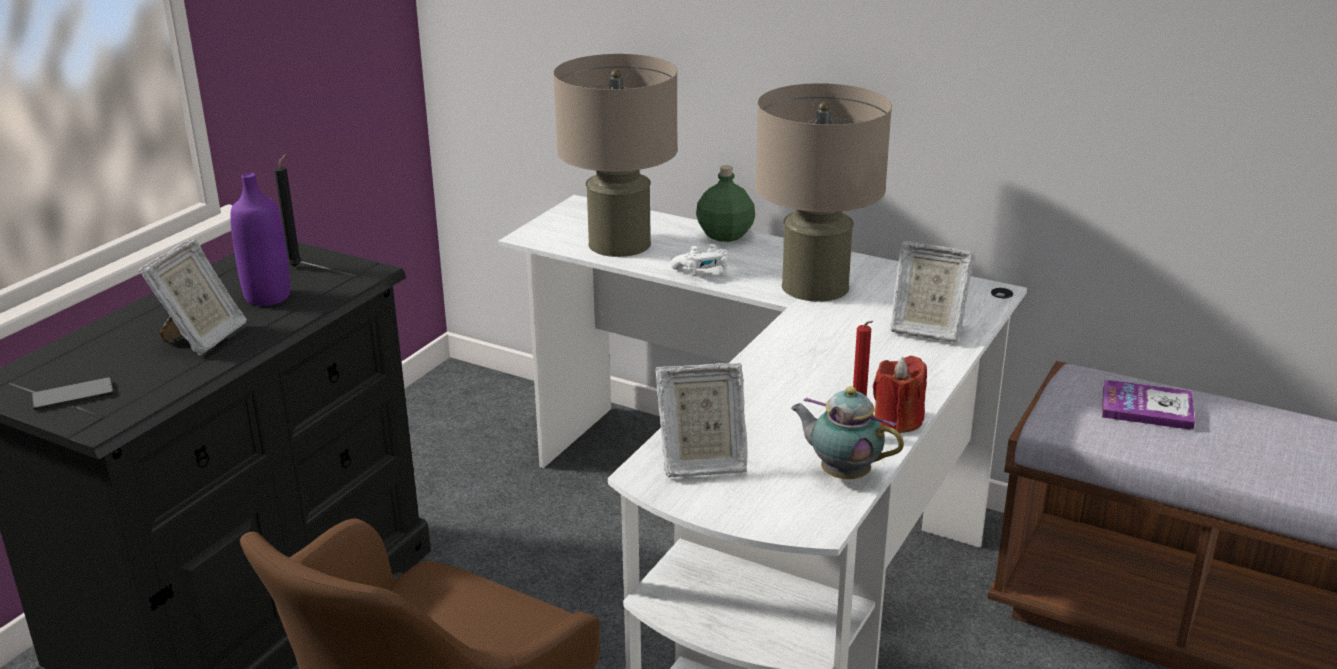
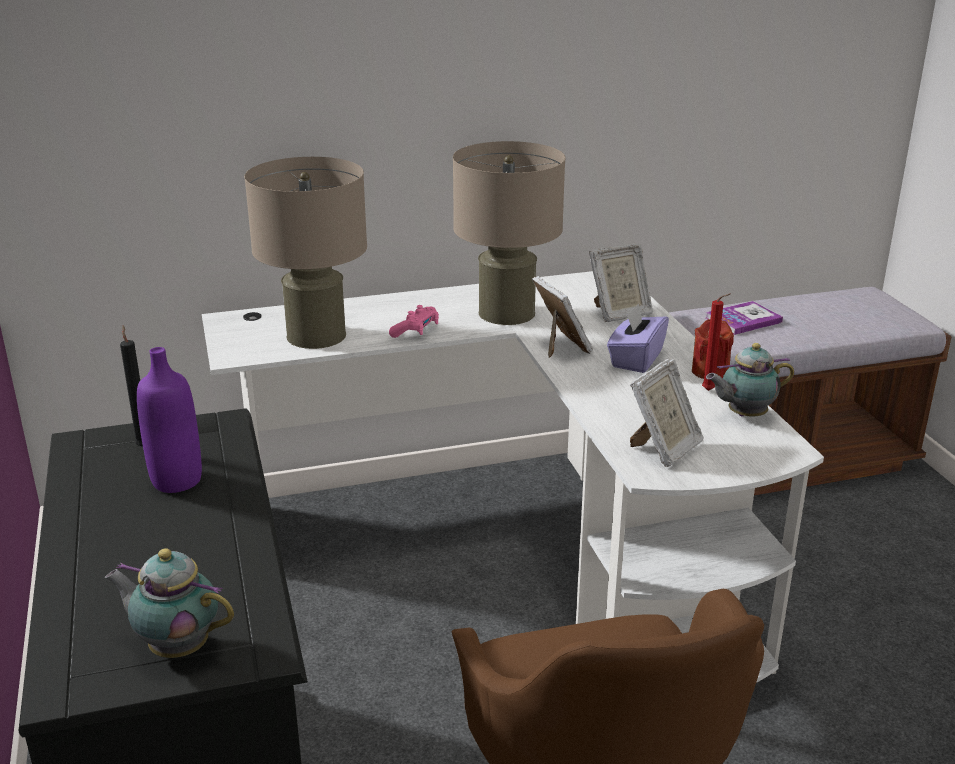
camera: 45 degrees left, 0 degrees up
phone [32,377,114,410] -> teapot [105,548,234,658]
picture frame [139,239,247,355] -> picture frame moved to [531,276,593,358]
white game controller [671,244,729,275] -> pink game controller [389,305,439,338]
green bottle [696,165,755,242] -> none
none -> purple tissue box [607,303,669,373]

